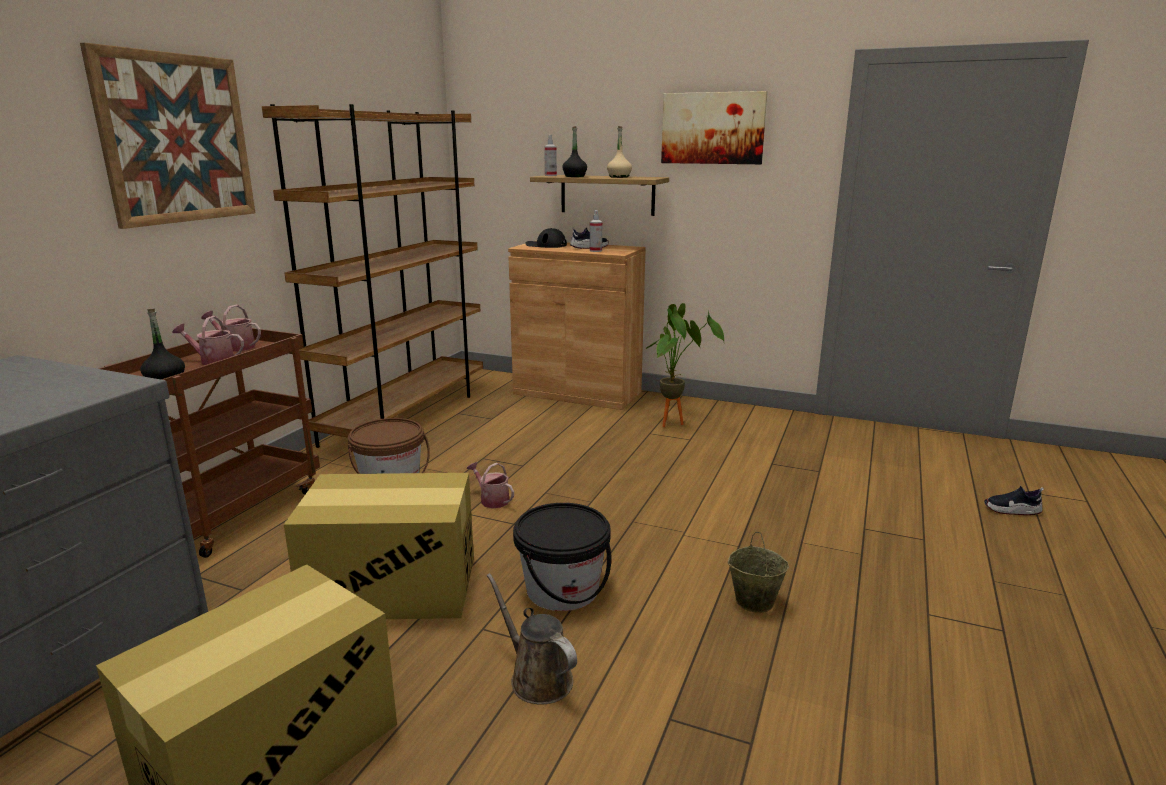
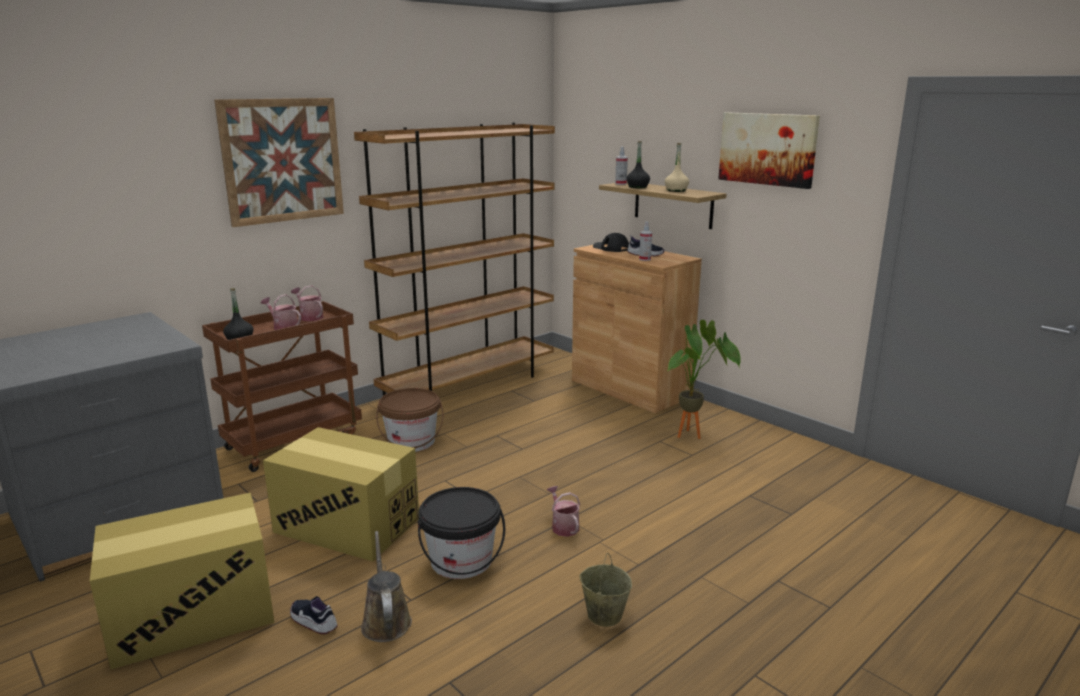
camera: 25 degrees right, 0 degrees up
watering can [467,462,514,508] -> watering can moved to [547,486,580,537]
shoe [984,486,1044,515] -> shoe moved to [290,596,338,634]

